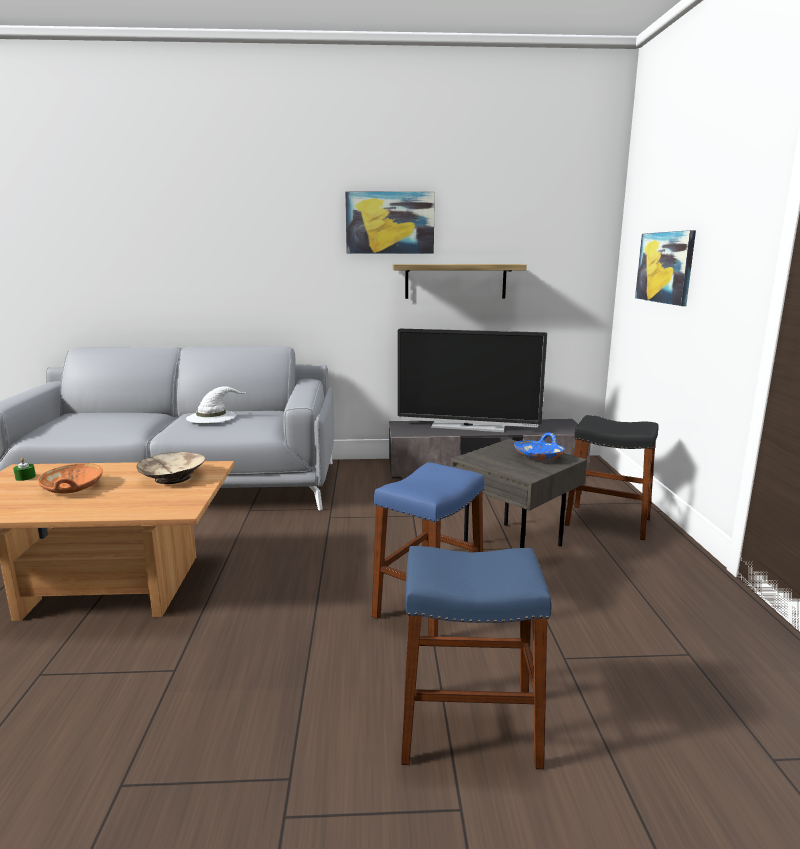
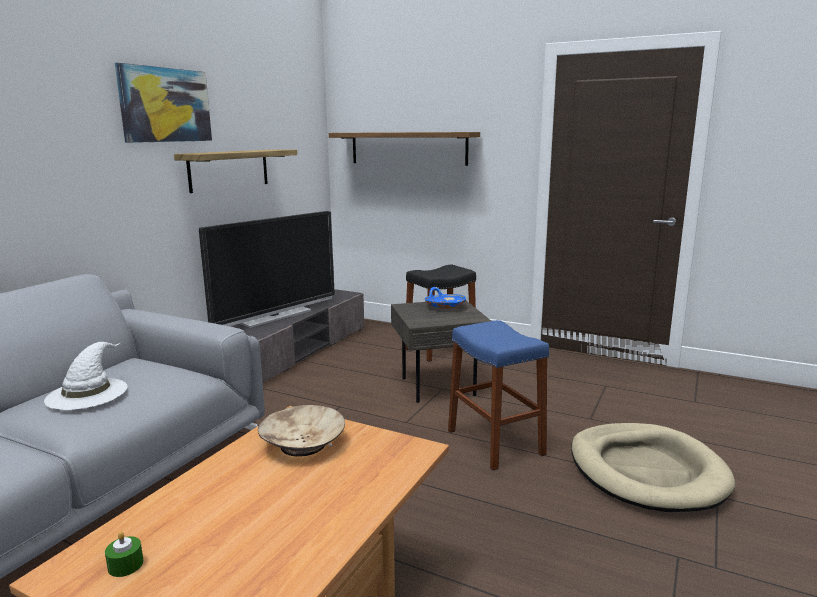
camera: 60 degrees left, 0 degrees up
orange bowl [38,463,103,494] -> none
blue stool [401,546,552,769] -> beige dog bed [571,423,735,512]
picture [635,230,696,306] -> shelf [329,132,480,166]

